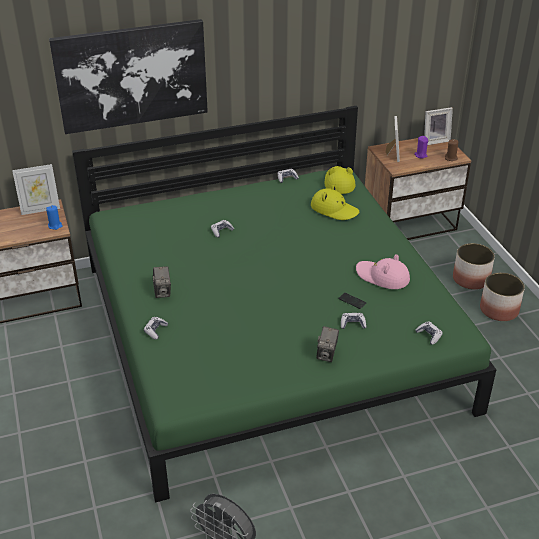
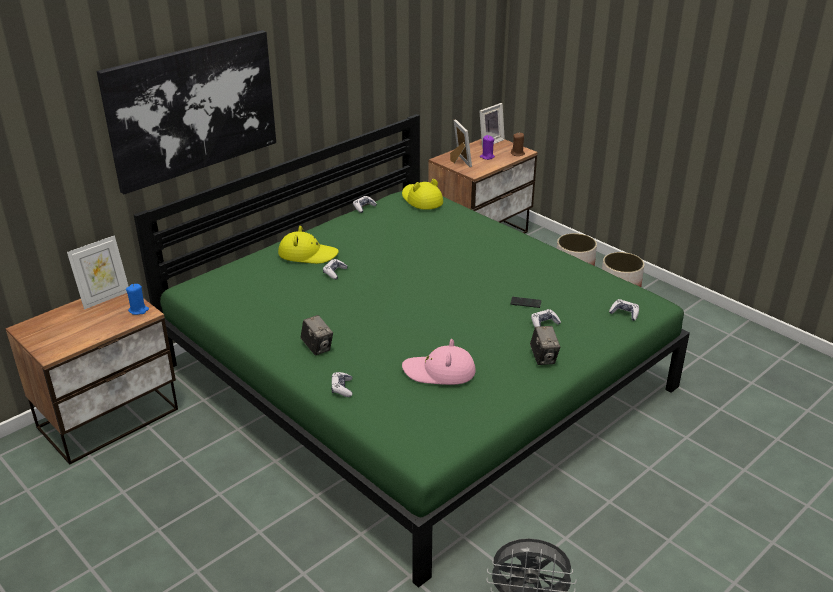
camera: 25 degrees left, 5 degrees down
yellow hat [311,185,359,220] -> yellow hat moved to [278,226,339,264]
pink hat [356,254,410,289] -> pink hat moved to [402,339,476,385]

